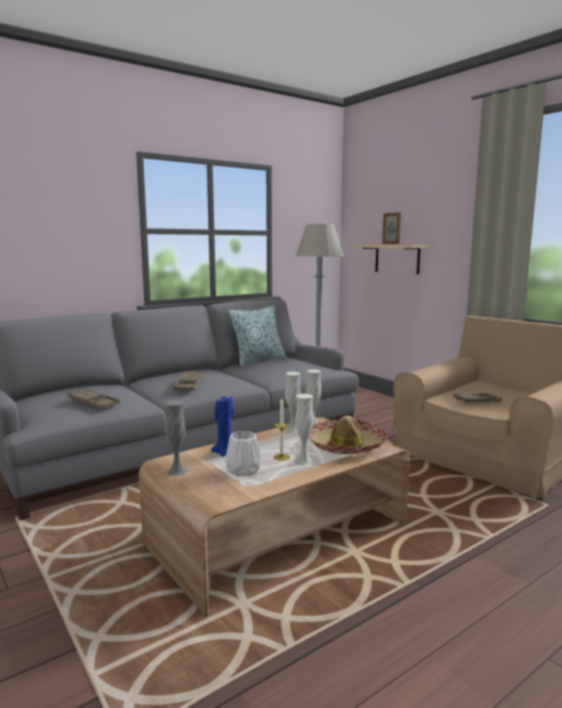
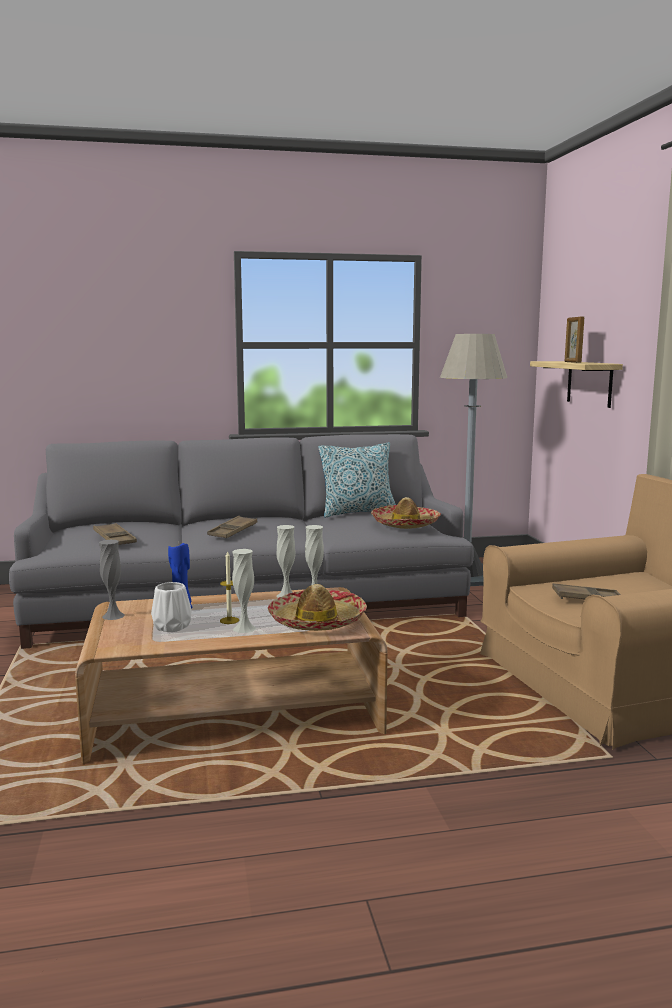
camera: 25 degrees right, 0 degrees up
none -> hat [371,497,441,529]

